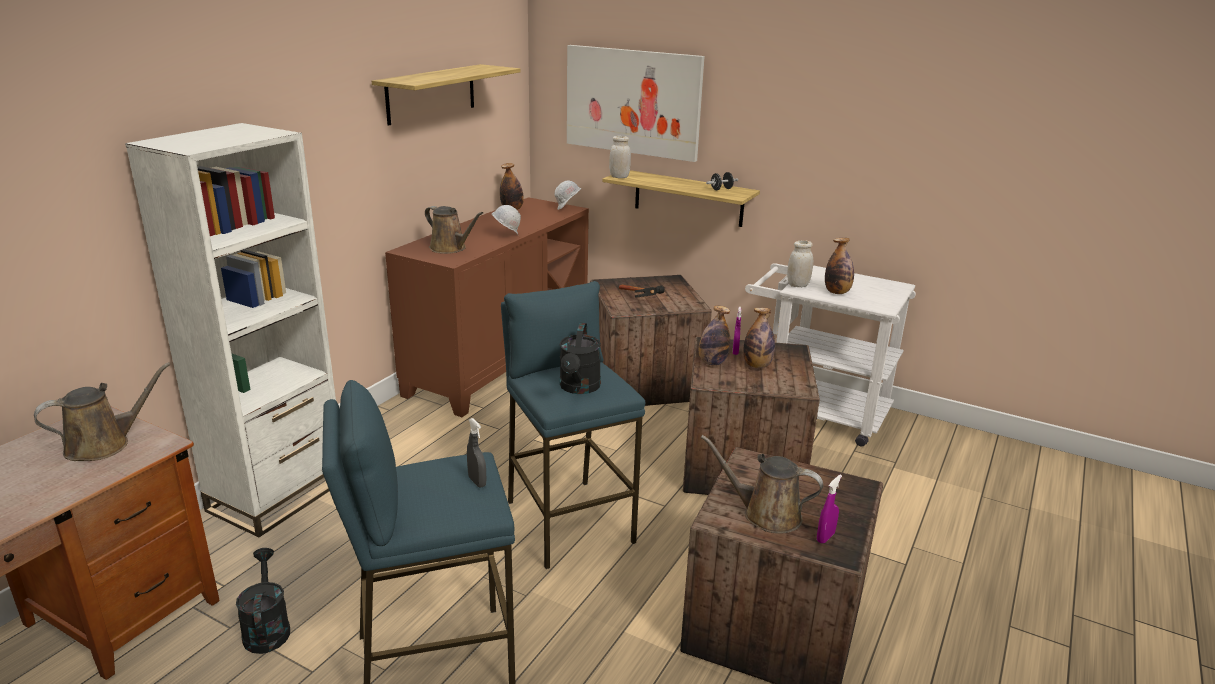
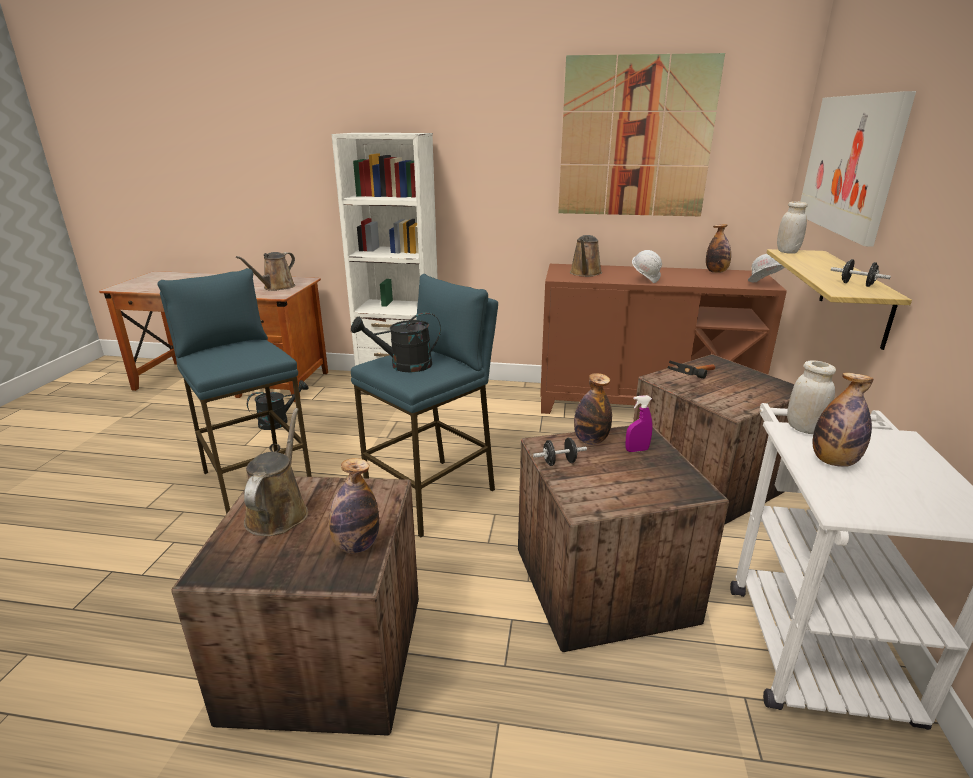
camera: 70 degrees right, 0 degrees up
brown watering can [34,362,171,461] -> brown watering can turned 90 degrees clockwise [236,252,295,291]
shelf [372,64,520,126] -> picture [558,53,725,216]
grey spray bottle [467,418,486,488] -> none
bottle [743,308,775,368] -> bottle moved to [329,458,379,554]
purple spray bottle [817,474,842,544] -> none
none -> black dumbbell [533,438,587,466]

